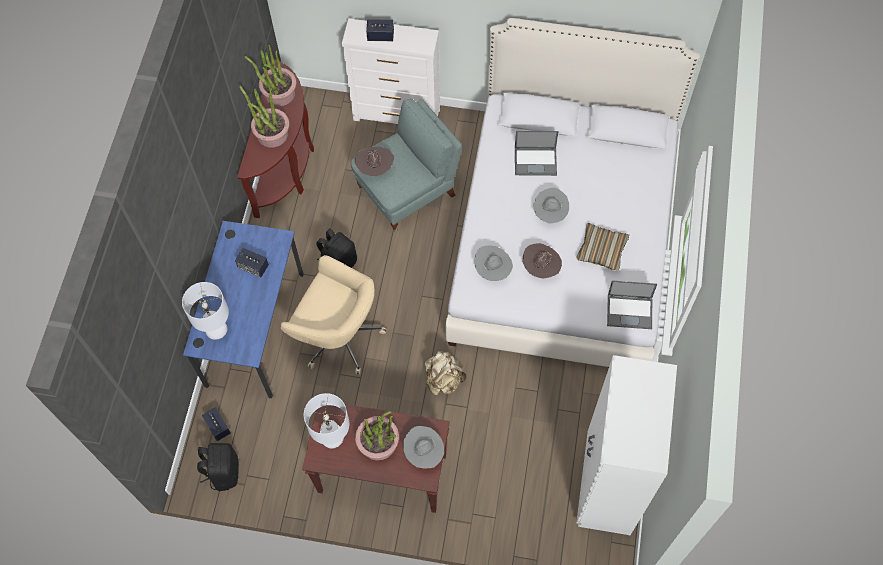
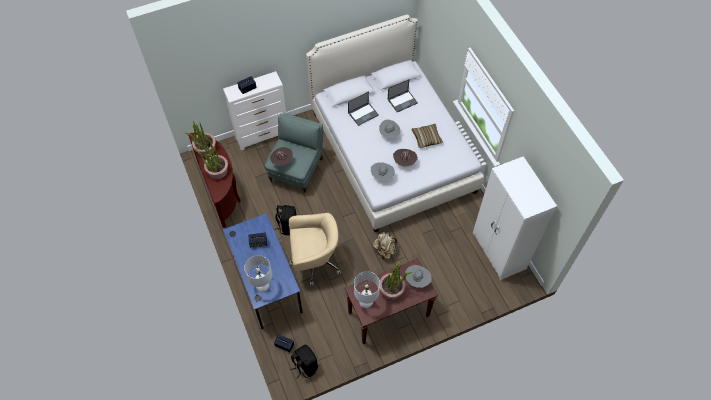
camera: 35 degrees left, 5 degrees down
laptop [607,280,657,329] -> laptop moved to [388,79,418,112]

